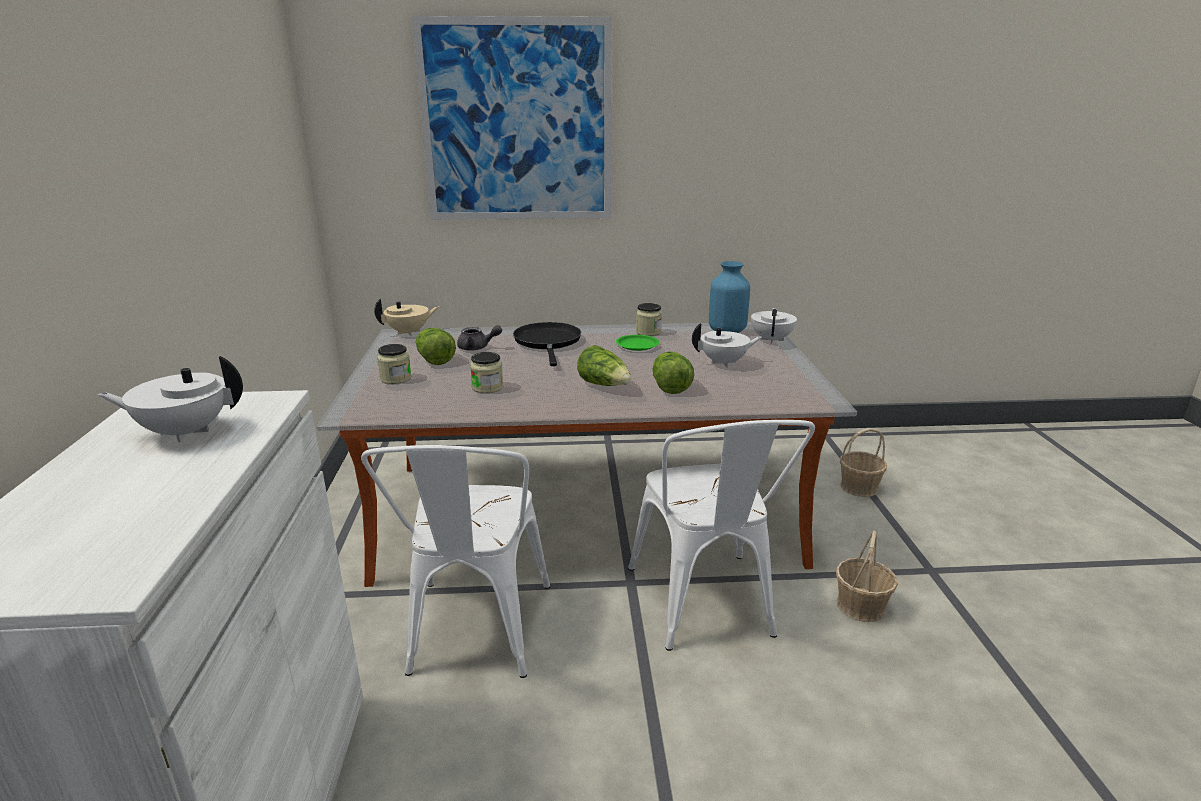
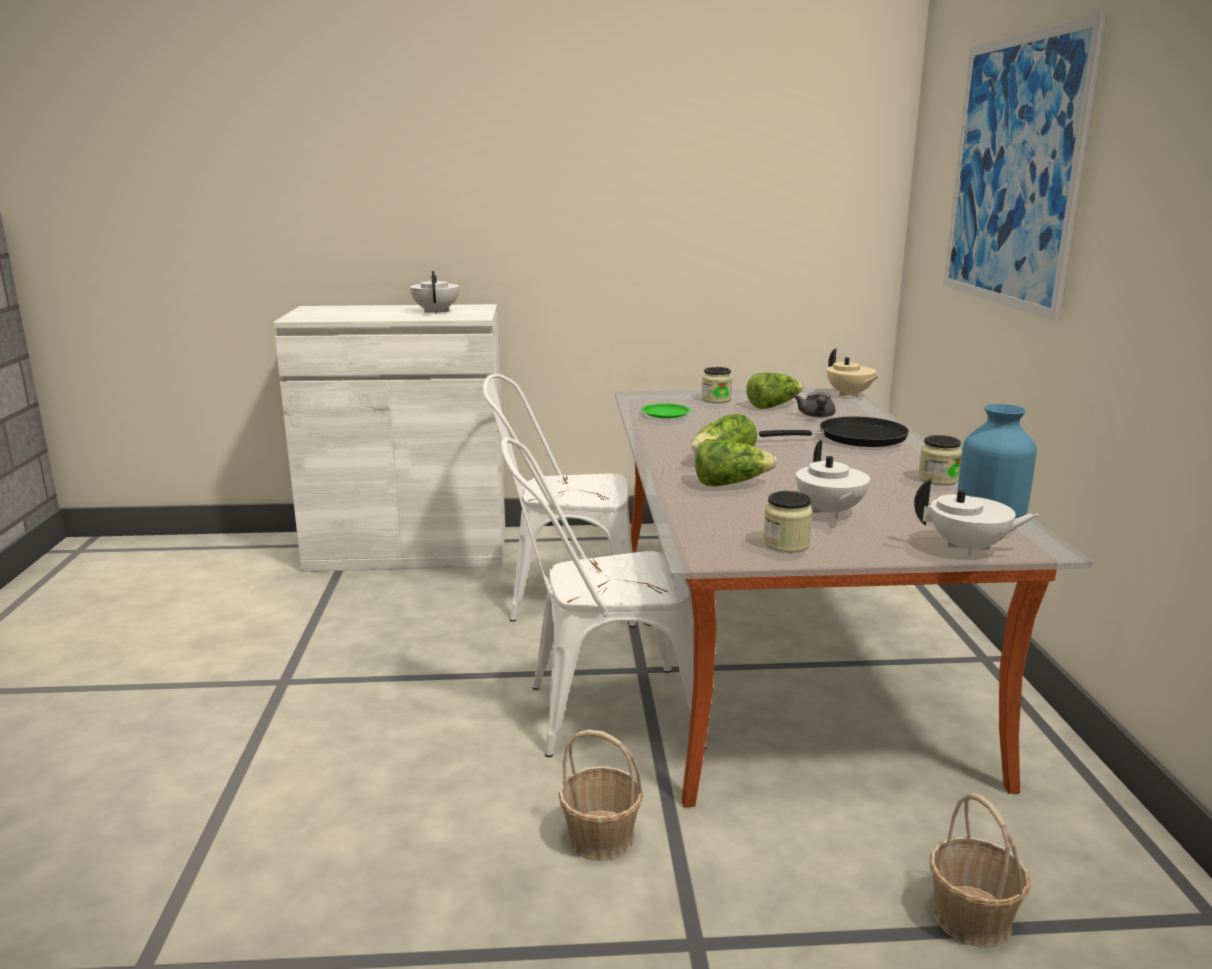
camera: 90 degrees right, 5 degrees down
jar [470,352,503,393] -> jar moved to [763,491,813,552]
green plate [616,335,659,351] -> green plate moved to [641,403,691,419]

